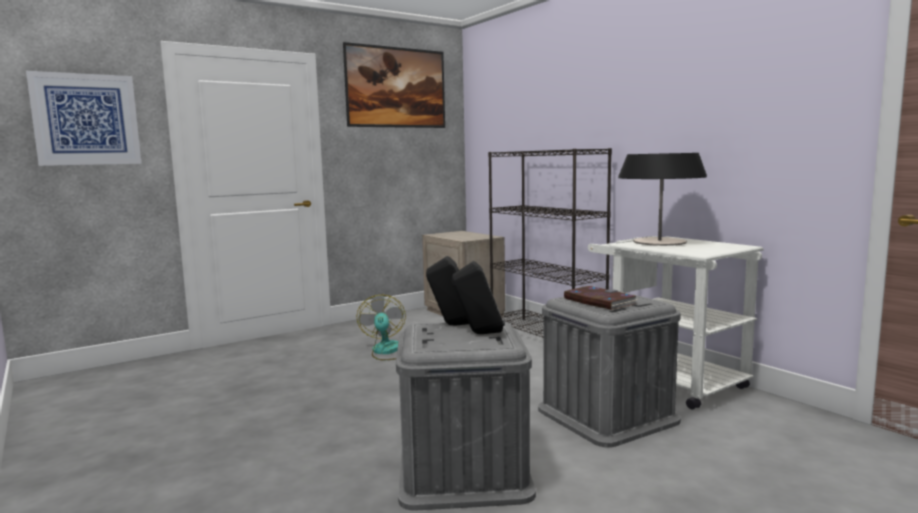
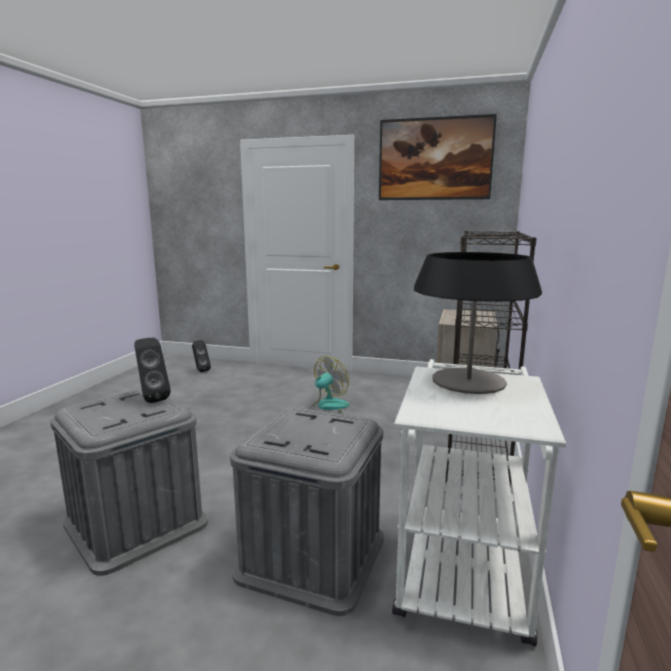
camera: 50 degrees right, 5 degrees up
picture [26,71,141,166] -> none
black speaker [452,261,505,334] -> black speaker moved to [192,340,211,372]
book [564,286,638,310] -> none

